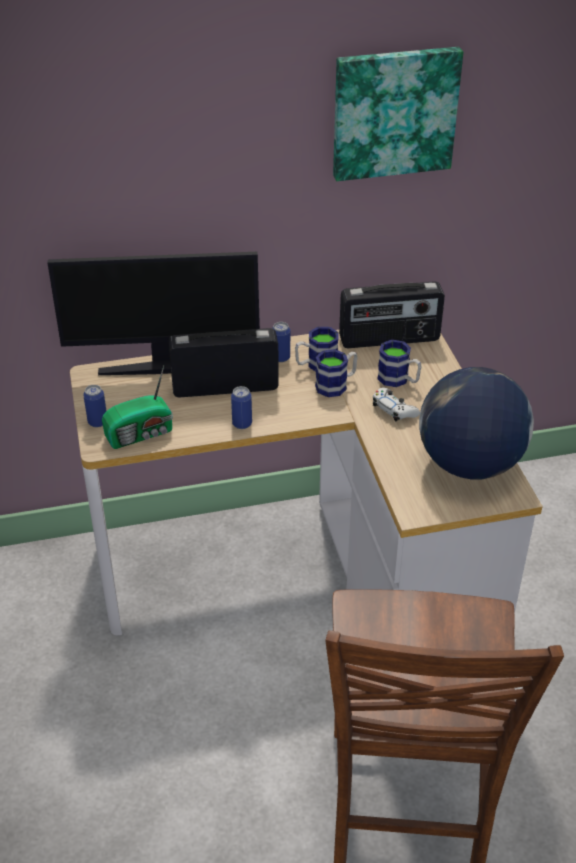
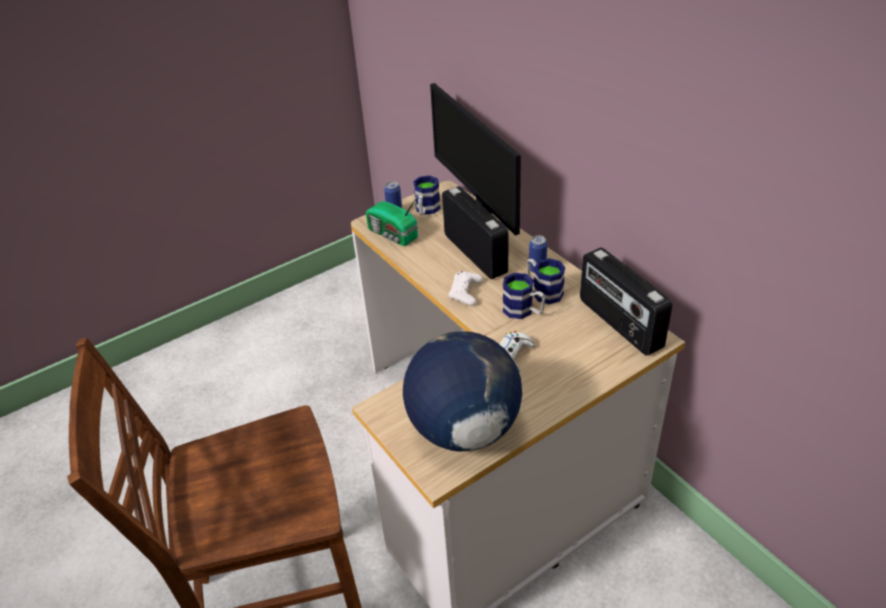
camera: 70 degrees right, 0 degrees up
can [231,386,252,429] -> none
picture [333,47,463,181] -> none
mug [377,340,422,387] -> mug moved to [413,176,441,215]
none -> white game controller [449,271,483,306]

